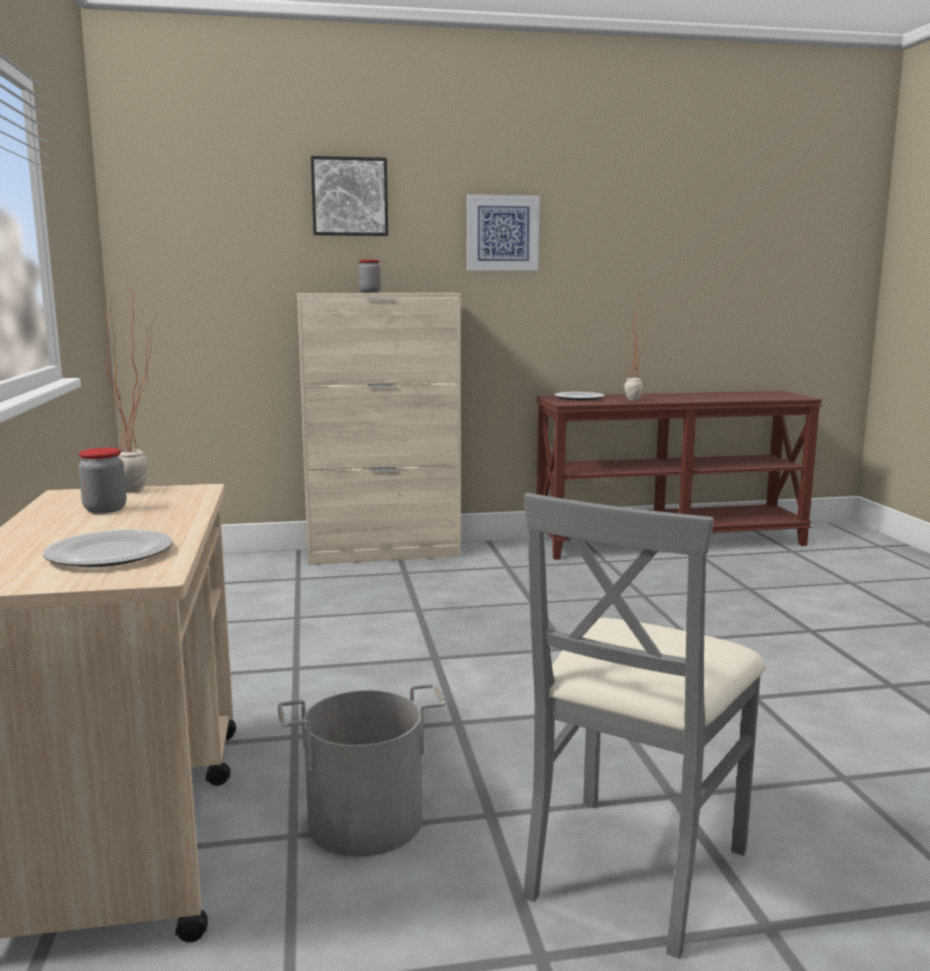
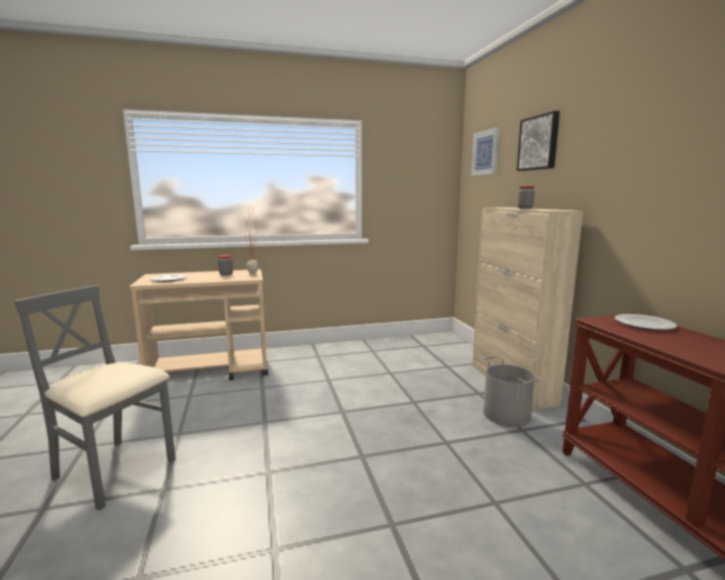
camera: 85 degrees right, 0 degrees up
grey bucket [278,684,445,857] -> grey bucket moved to [483,356,541,427]
picture [467,194,540,271] -> picture moved to [471,127,499,176]
potted plant [624,287,651,401] -> none

